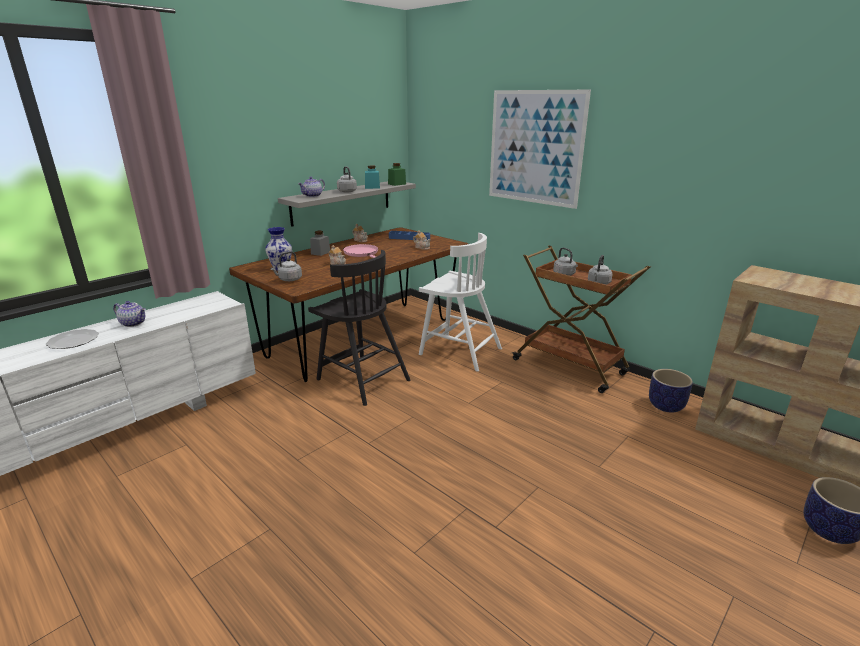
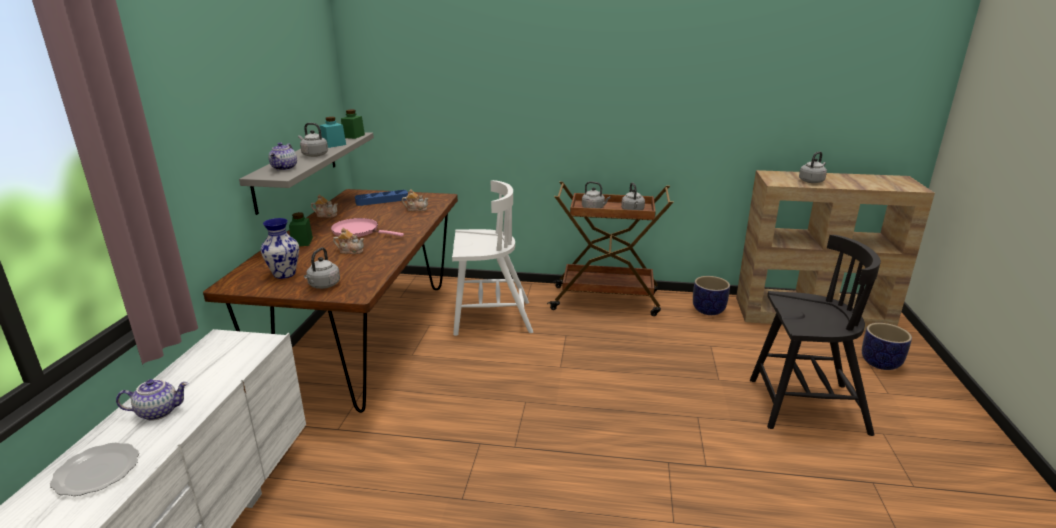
camera: 35 degrees left, 0 degrees up
black chair [308,250,411,406] -> black chair moved to [750,235,881,436]
grey jar [310,231,330,256] -> green jar [289,212,313,246]
picture [489,90,591,209] -> none
none -> grey kettle [799,151,827,183]

